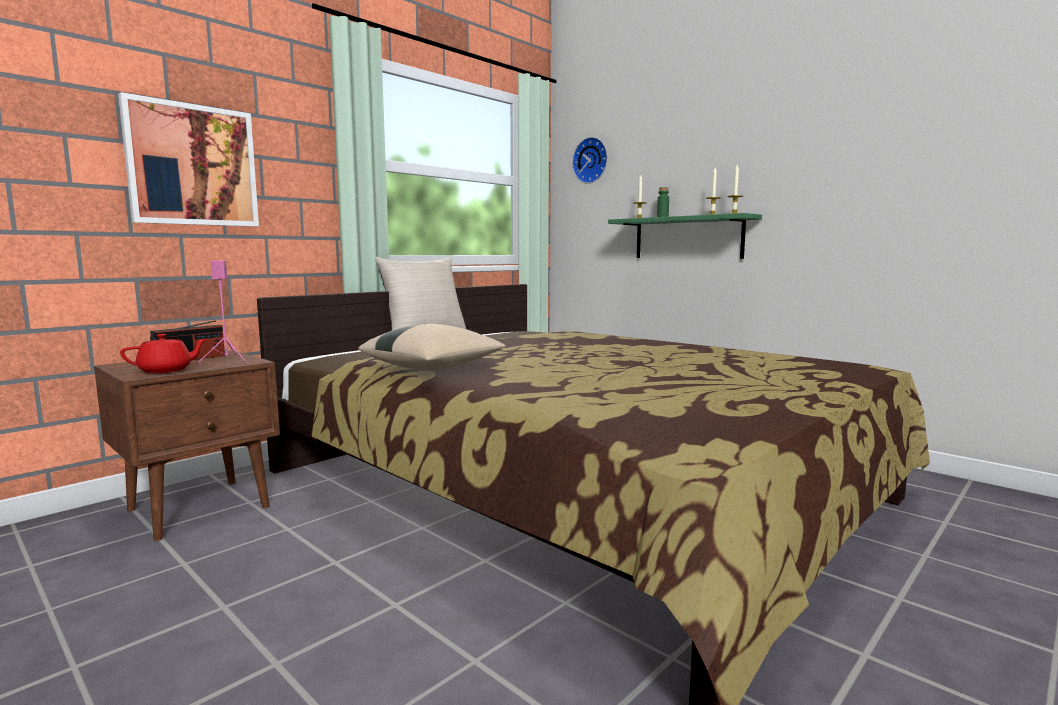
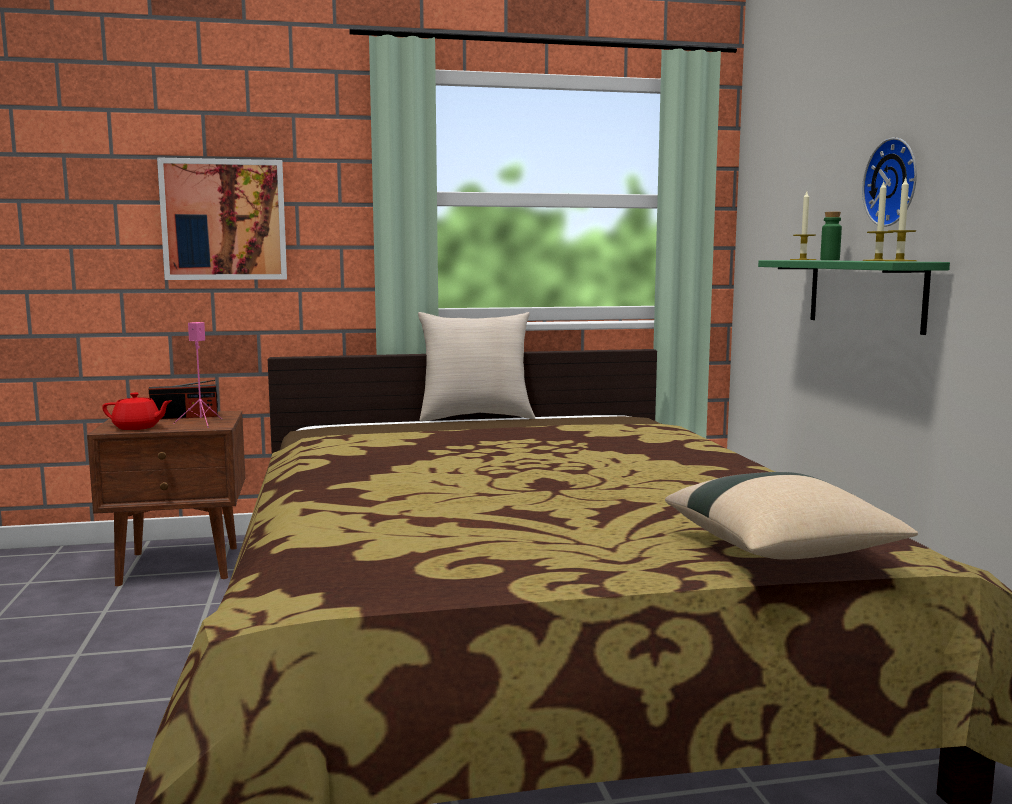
camera: 35 degrees right, 0 degrees up
beige pillow [359,324,506,370] -> beige pillow moved to [665,472,918,560]
wall clock [572,137,608,184] -> wall clock moved to [862,137,917,227]

